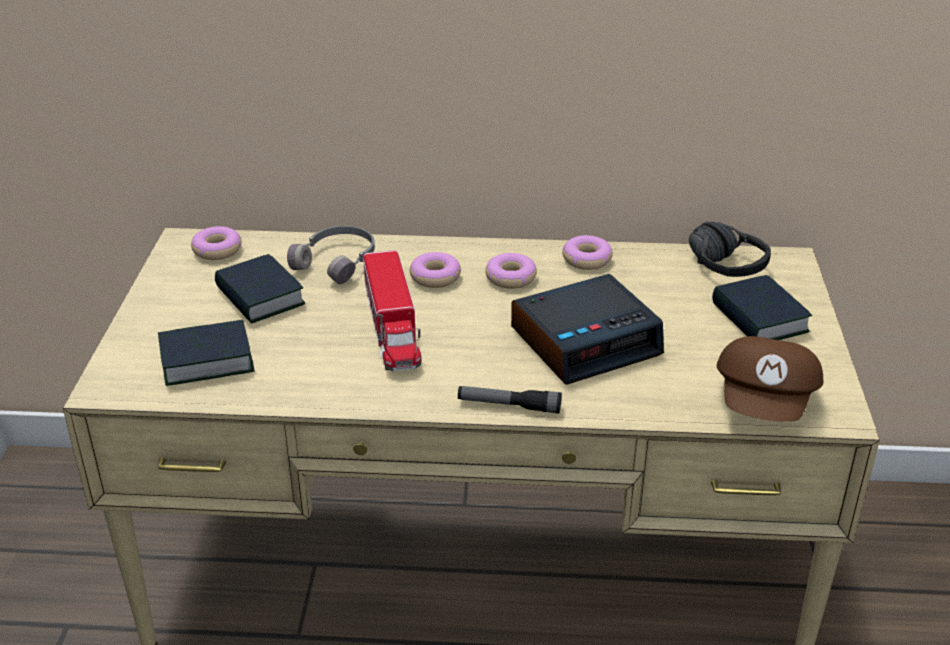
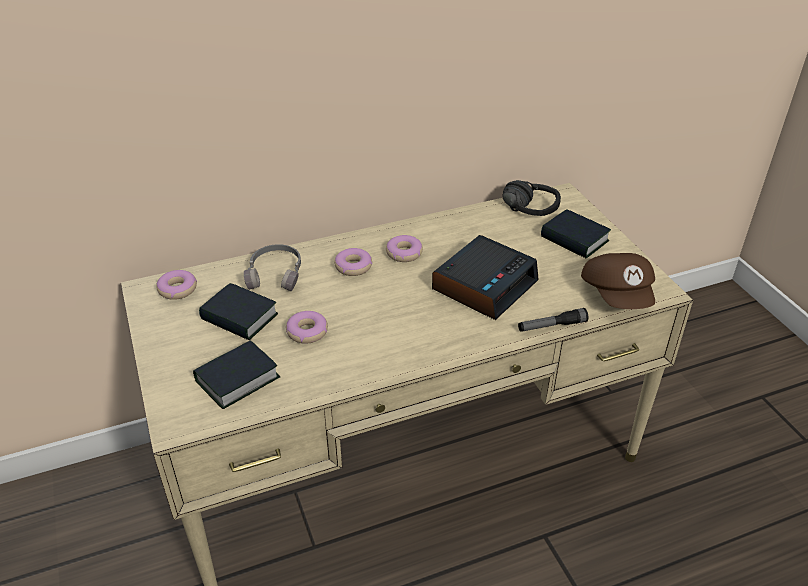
camera: 25 degrees left, 5 degrees up
toy truck [363,250,422,371] -> none
flashlight [458,386,562,413] -> flashlight moved to [518,308,588,332]
donut [562,235,613,270] -> donut moved to [286,311,328,344]

